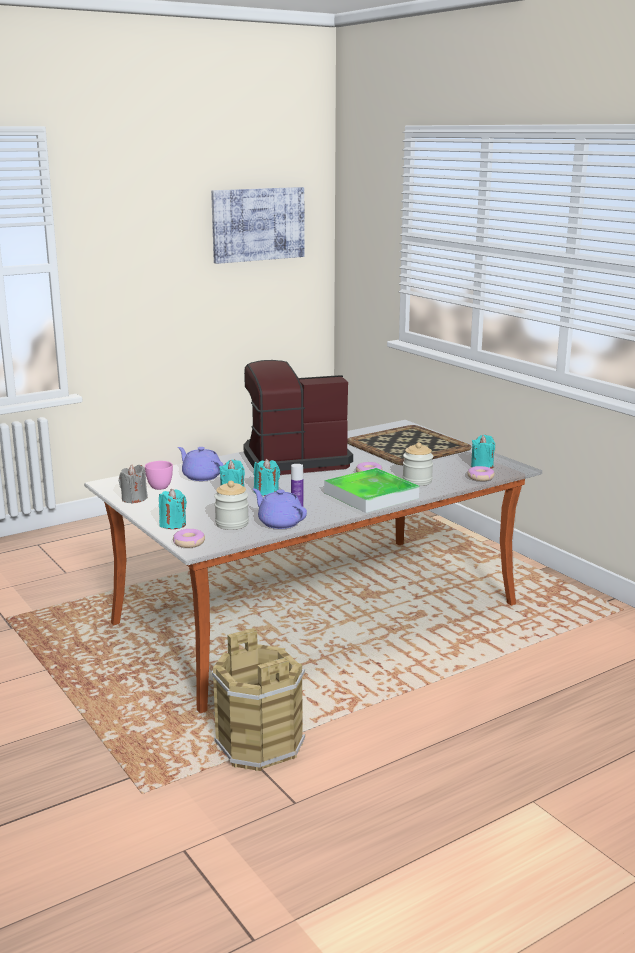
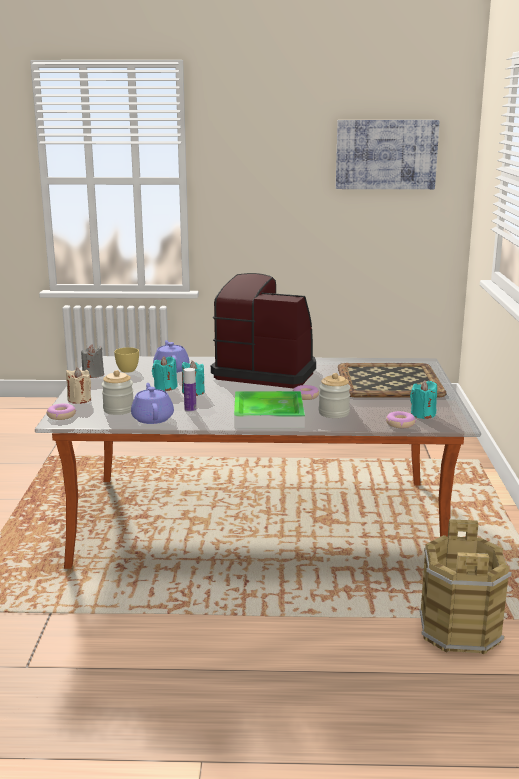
camera: 35 degrees right, 0 degrees up
pink cup [145,461,173,490] -> yellow cup [114,347,139,373]
turquoise candle [159,489,187,529] -> beige candle [66,368,91,404]
brown bucket [211,628,305,771] -> brown bucket moved to [419,519,512,654]

